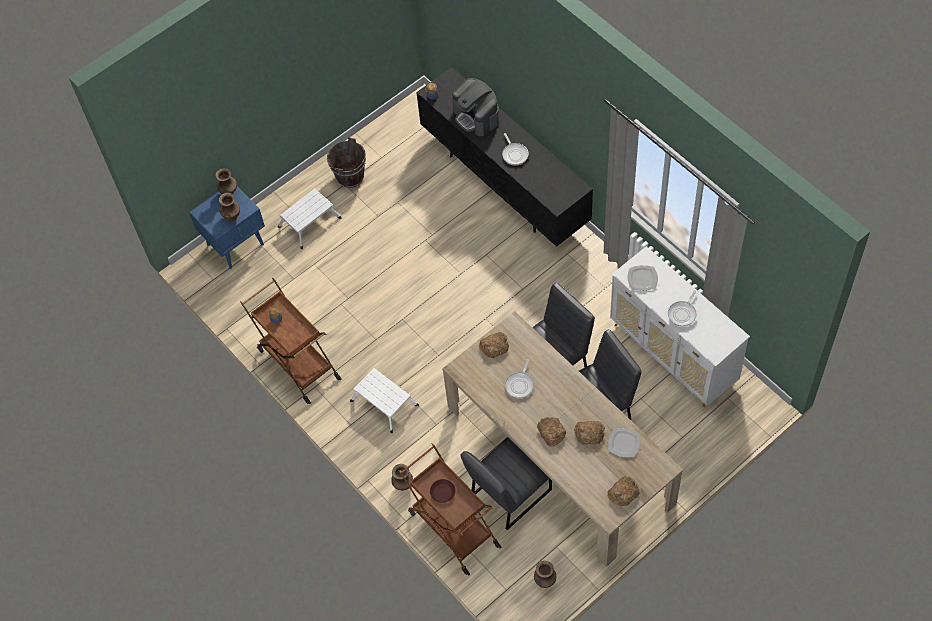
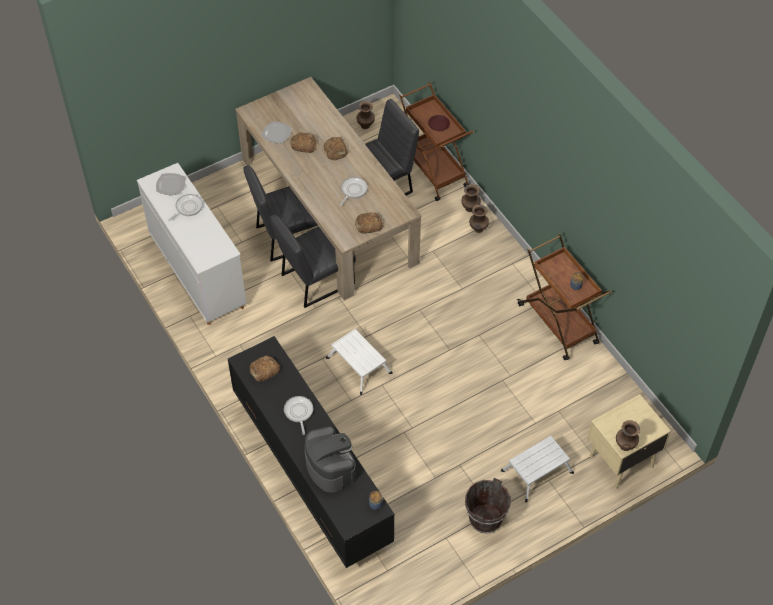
camera: 175 degrees left, 5 degrees down
blue nightstand [189,187,265,269] -> beige nightstand [587,394,671,489]
brown vase [219,193,240,221] -> brown vase moved to [469,205,489,233]
white step ladder [350,368,419,433] -> white step ladder moved to [326,329,393,395]
bread [608,476,639,506] -> bread moved to [250,356,281,382]
plate [628,265,658,291] -> plate moved to [156,173,185,195]

